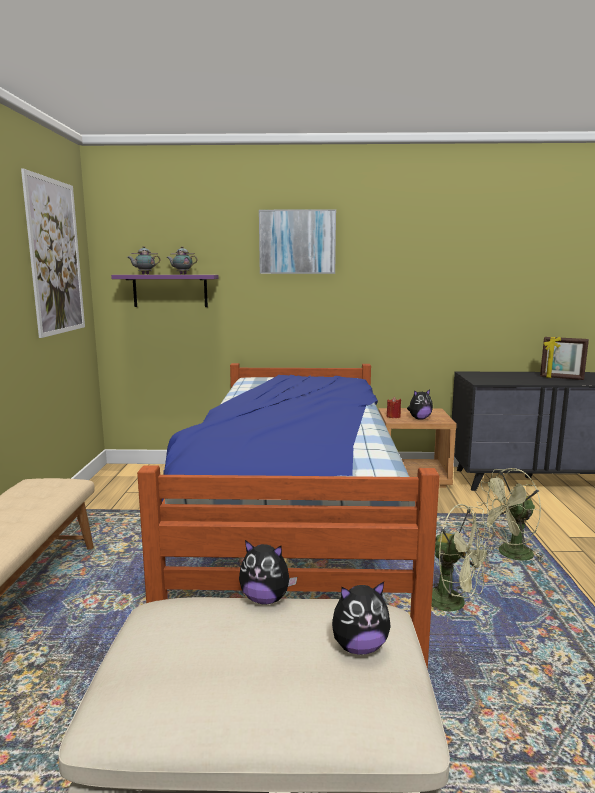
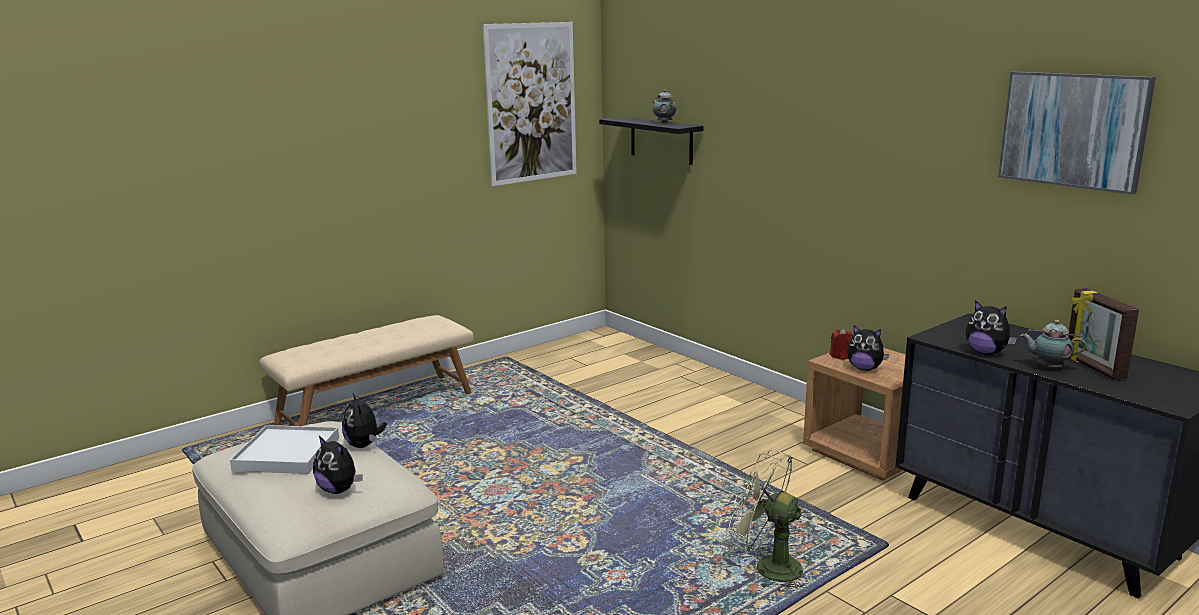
camera: 50 degrees right, 5 degrees up
purple shelf [111,275,219,307] -> black shelf [599,117,704,165]
teapot [127,246,161,275] -> teapot moved to [1020,320,1087,369]
bed [137,363,439,670] -> none
picture [259,209,336,274] -> picture moved to [998,72,1156,195]
green fan [432,504,494,621] -> none
none -> white tray [230,425,339,474]
none -> plush toy [966,300,1017,355]

